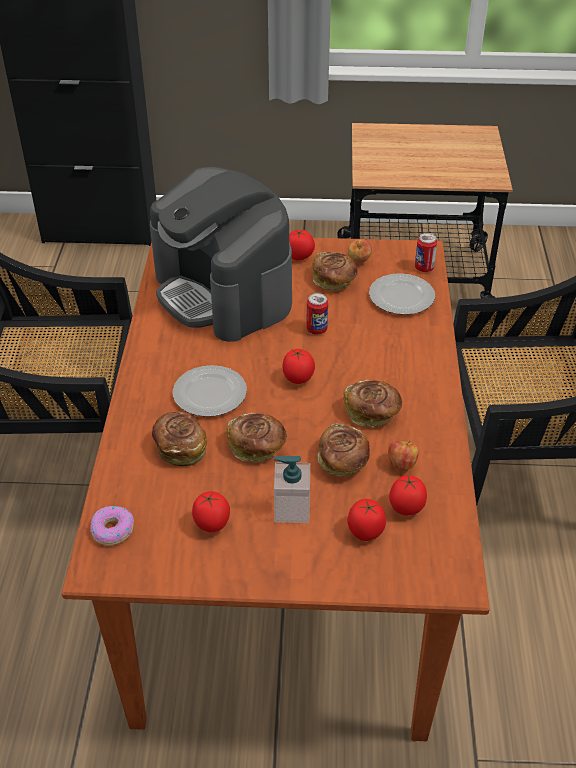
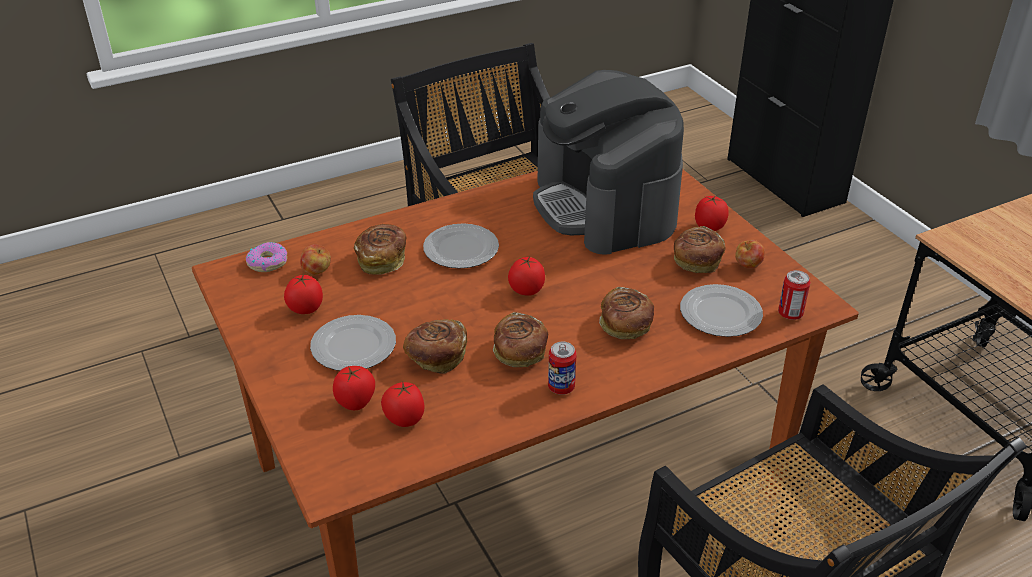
camera: 60 degrees right, 5 degrees down
coffee machine [150,167,292,342] -> coffee machine turned 45 degrees counterclockwise [533,70,684,255]
bread [226,412,287,462] -> bread moved to [599,287,654,339]
soap dispenser [273,456,310,523] -> plate [310,315,396,371]
can [306,293,328,335] -> can moved to [548,341,577,395]
apple [388,439,419,471] -> apple moved to [300,244,331,275]

